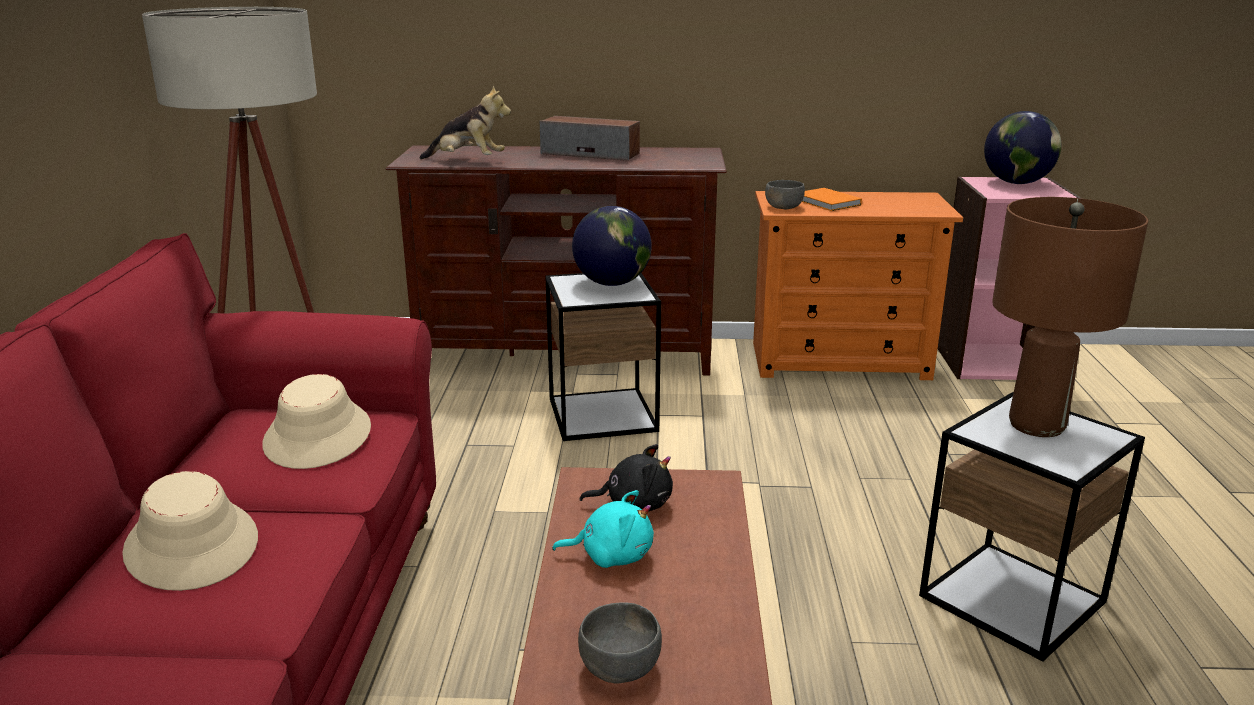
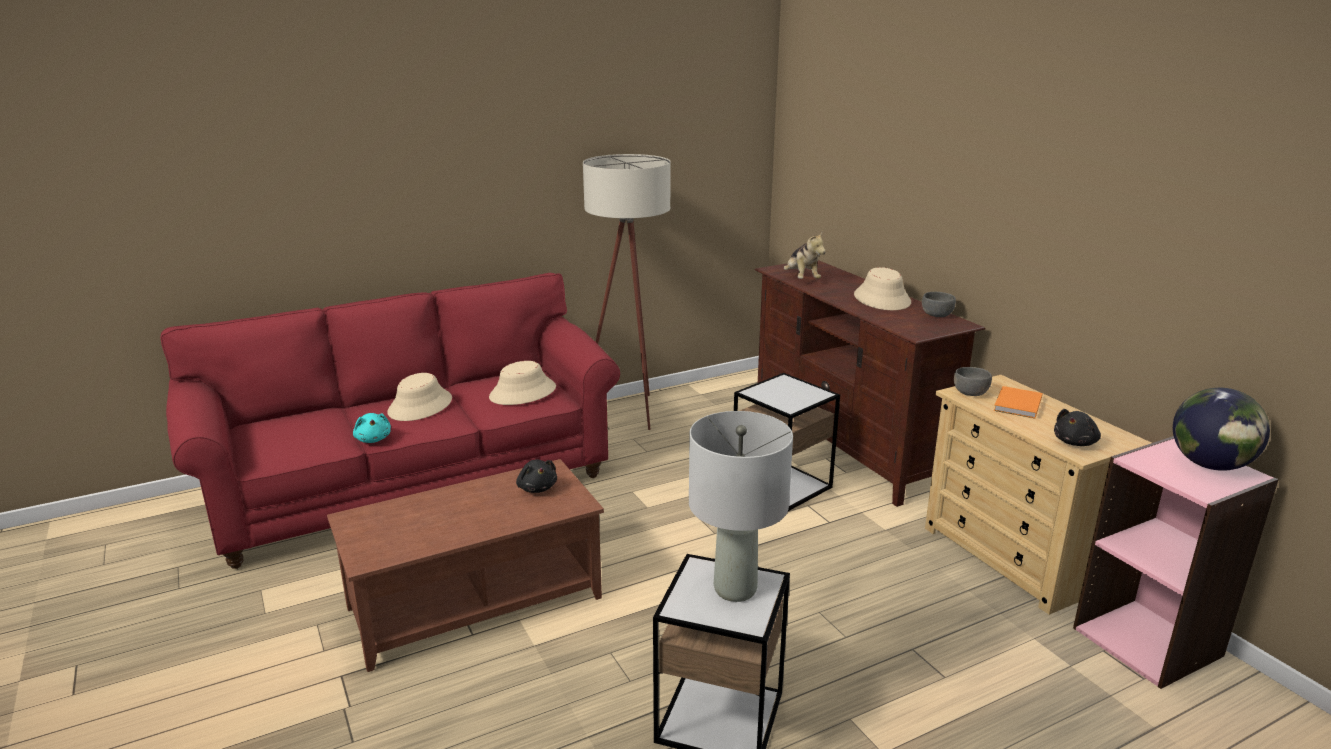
camera: 60 degrees right, 0 degrees up
speaker [540,116,640,161] -> beige hat [854,267,911,310]
turquoise plush toy [552,490,654,568] -> turquoise plush toy moved to [353,413,391,443]
globe [572,206,652,286] -> none
grey bowl [578,602,662,684] -> grey bowl moved to [922,292,956,317]
orange dresser [753,191,963,380] -> beige dresser [925,375,1151,615]
brown table lamp [992,197,1148,437] -> grey table lamp [689,411,793,602]
none -> black plush toy [1054,409,1101,446]

